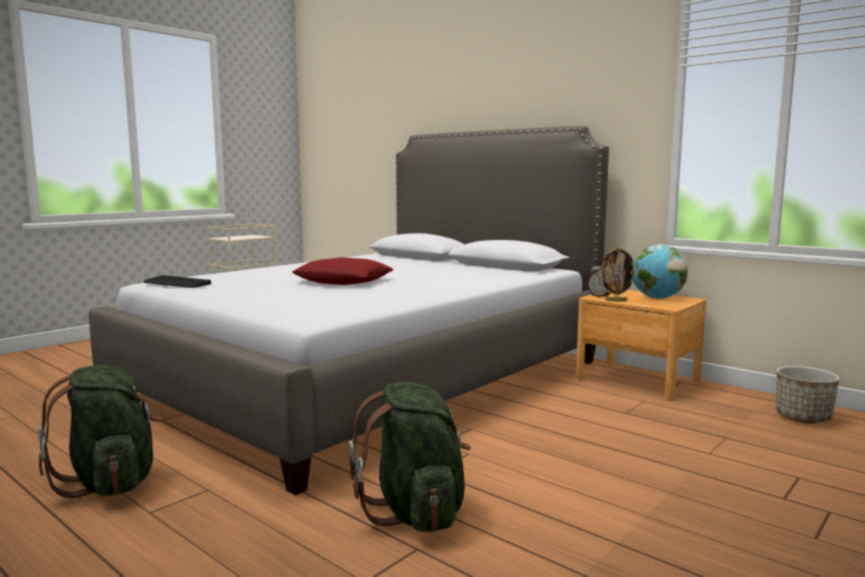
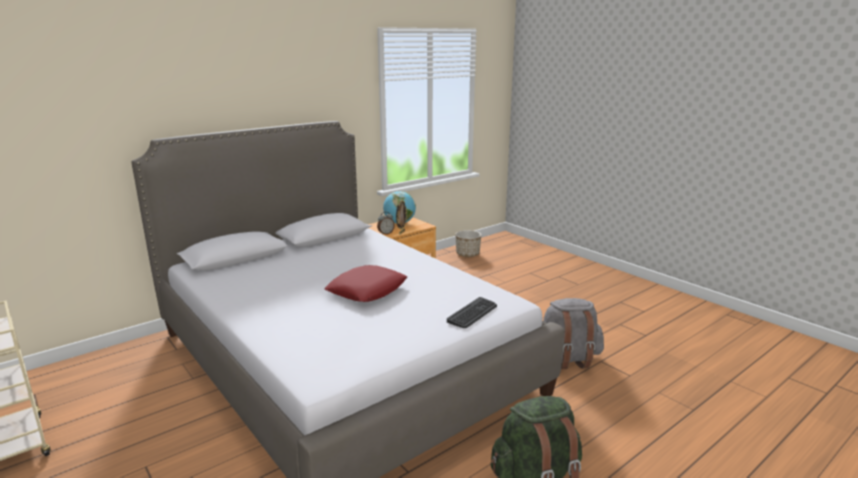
camera: 80 degrees left, 10 degrees up
keyboard [144,275,211,288] -> keyboard moved to [447,297,497,328]
green backpack [349,382,471,532] -> grey backpack [543,298,604,369]

